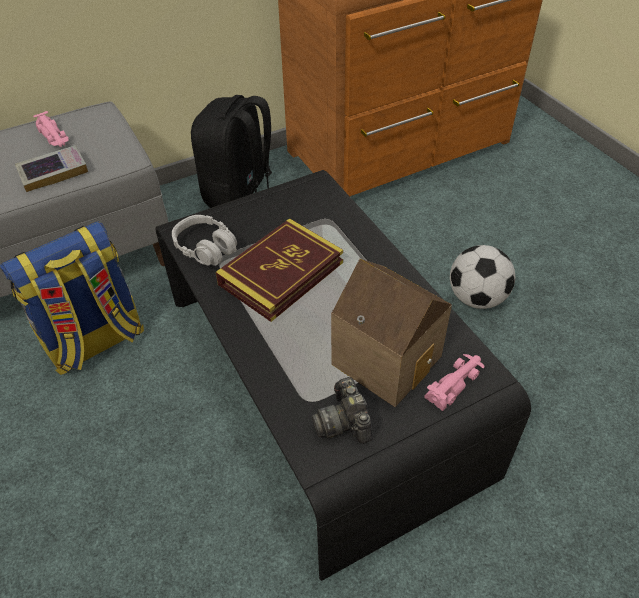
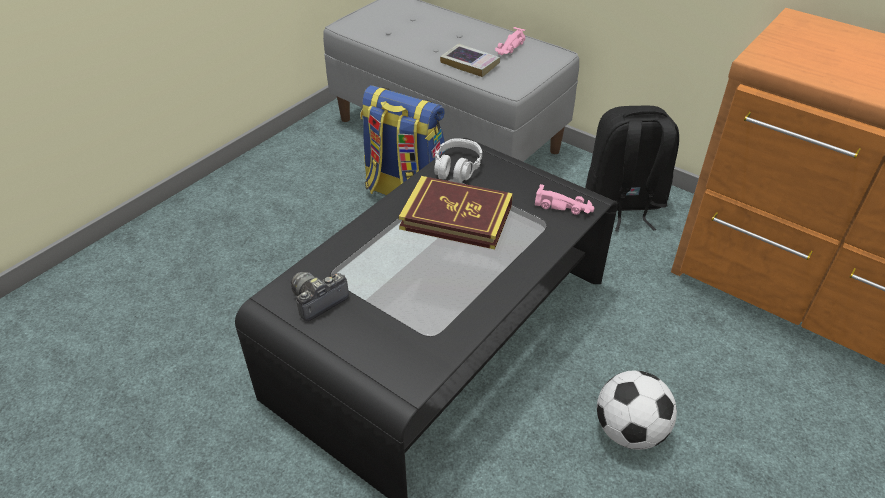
camera: 65 degrees right, 5 degrees down
toy house [331,259,452,407] -> none
pink toy car [424,354,484,411] -> pink toy car moved to [535,184,594,215]

